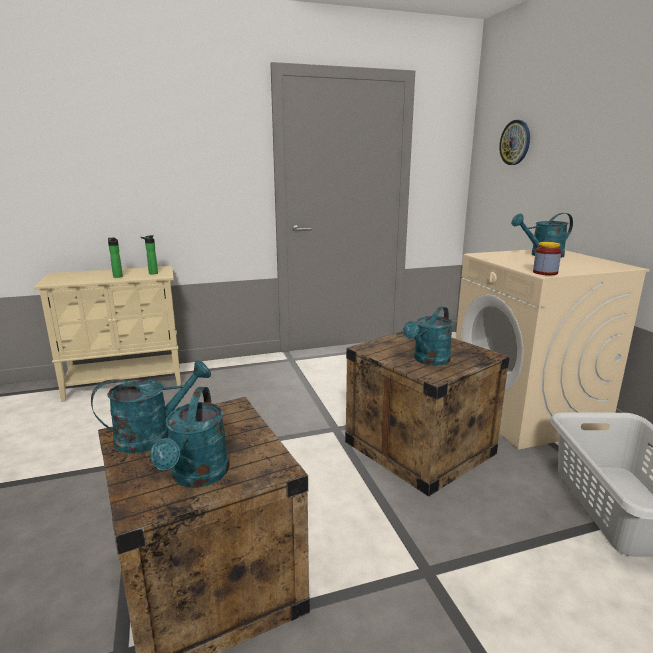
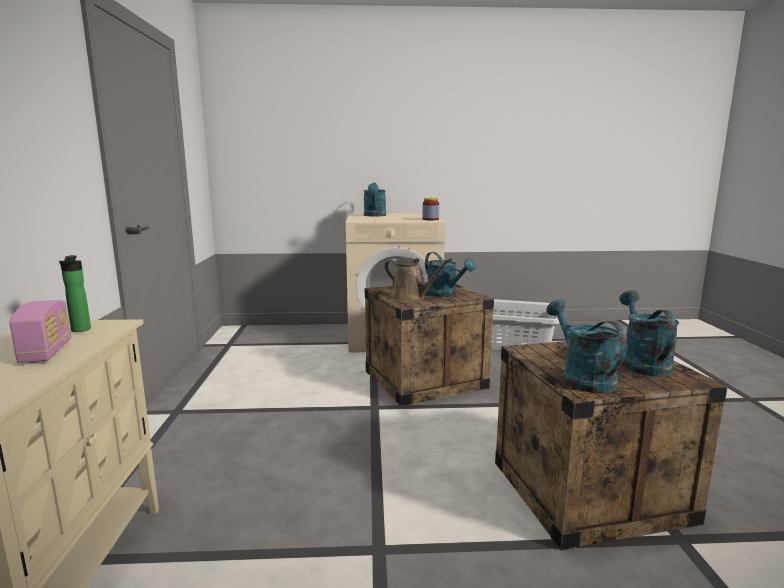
camera: 75 degrees left, 5 degrees down
bottle [108,237,123,278] -> radio [9,300,71,363]
turquoise watering can [150,387,229,488] -> turquoise watering can turned 105 degrees counterclockwise [620,290,679,376]
wall clock [499,120,530,165] -> none
none -> brown watering can [384,258,452,302]

